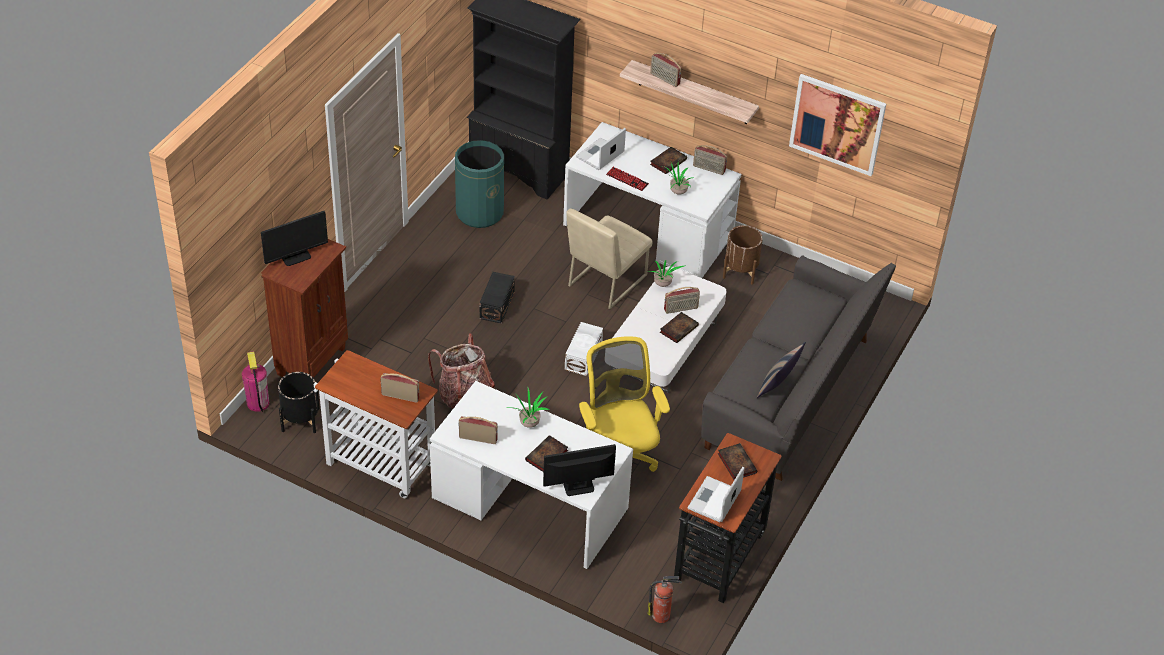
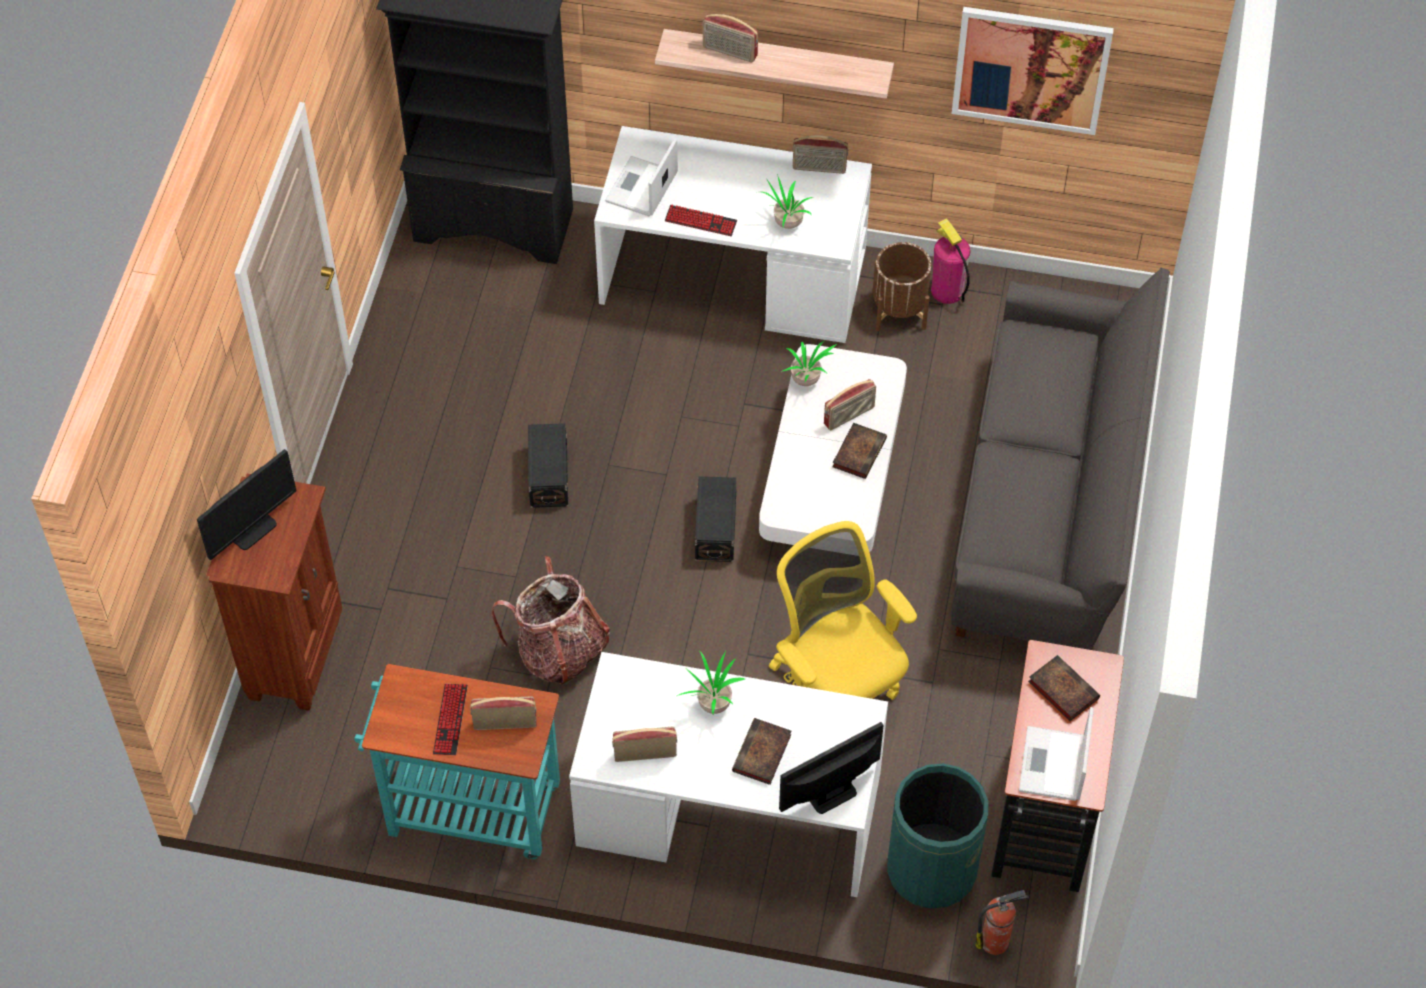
camera: 15 degrees left, 10 degrees up
fire extinguisher [242,352,270,412] -> fire extinguisher moved to [931,219,971,304]
black planter [278,372,320,433] -> none
white cart [314,350,438,498] -> turquoise cart [354,664,560,859]
green trash can [455,140,504,228] -> green trash can moved to [887,763,988,908]
white storage box [565,322,603,376] -> black storage box [695,476,736,562]
beige chair [566,209,653,309] -> none
book [650,147,687,174] -> none
pillow [757,342,806,398] -> none
none -> keyboard [433,684,468,755]

